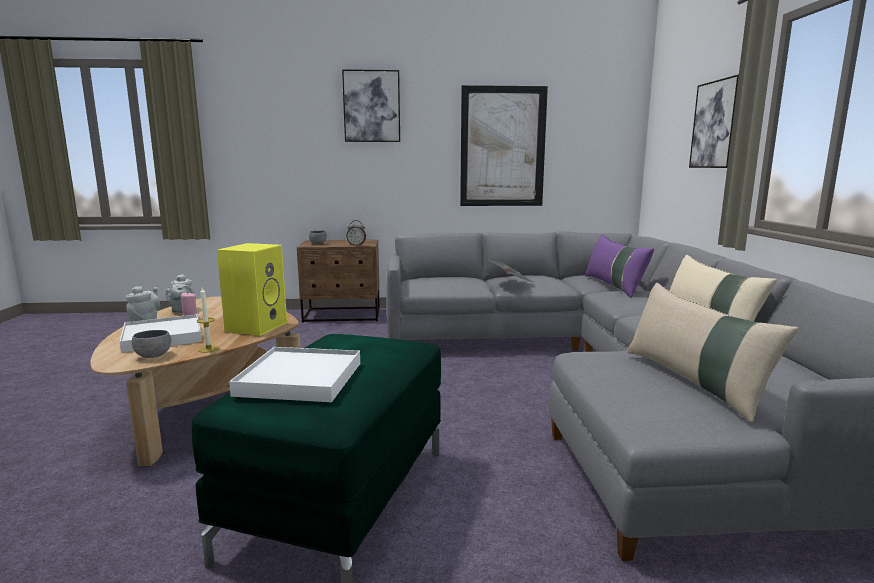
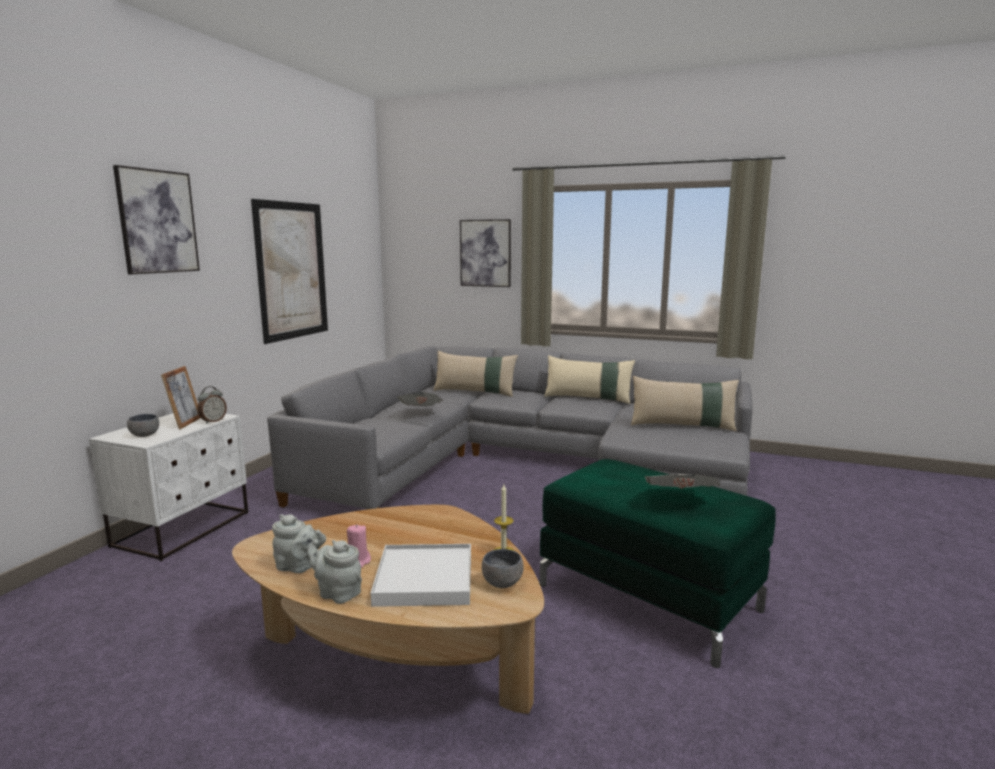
camera: 65 degrees left, 0 degrees up
yellow speaker [217,243,287,336] -> none
white tray [229,347,360,402] -> newspaper [644,474,721,489]
brown nightstand [297,240,380,323] -> white nightstand [89,413,248,561]
purple pillow [585,234,654,298] -> beige pillow [434,351,518,397]
none -> picture frame [161,366,200,429]

